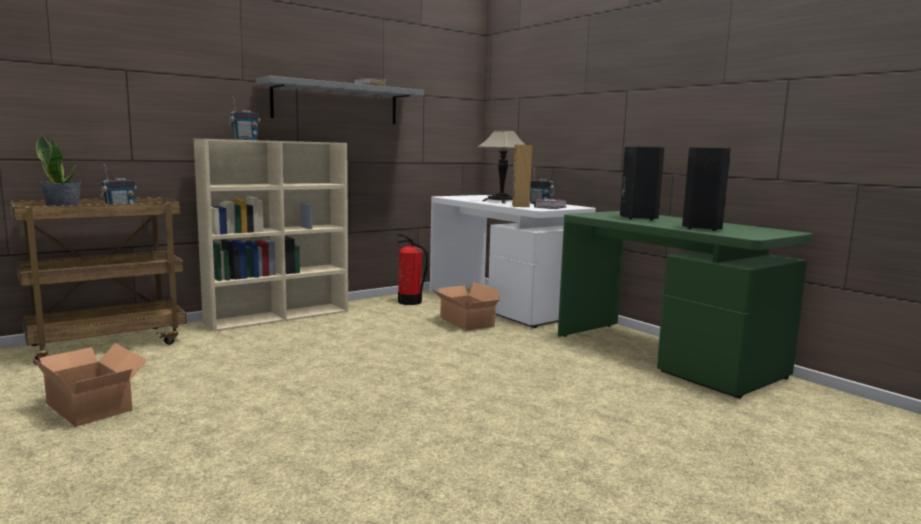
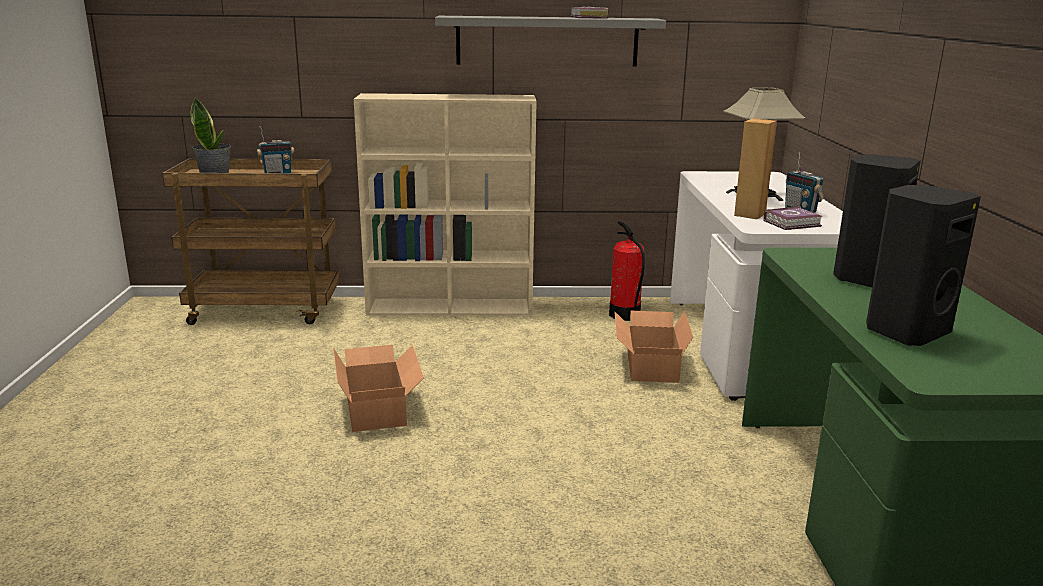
camera: 35 degrees right, 10 degrees up
cardboard box [31,343,147,427] -> cardboard box moved to [333,345,424,432]
radio [229,97,260,140] -> none

